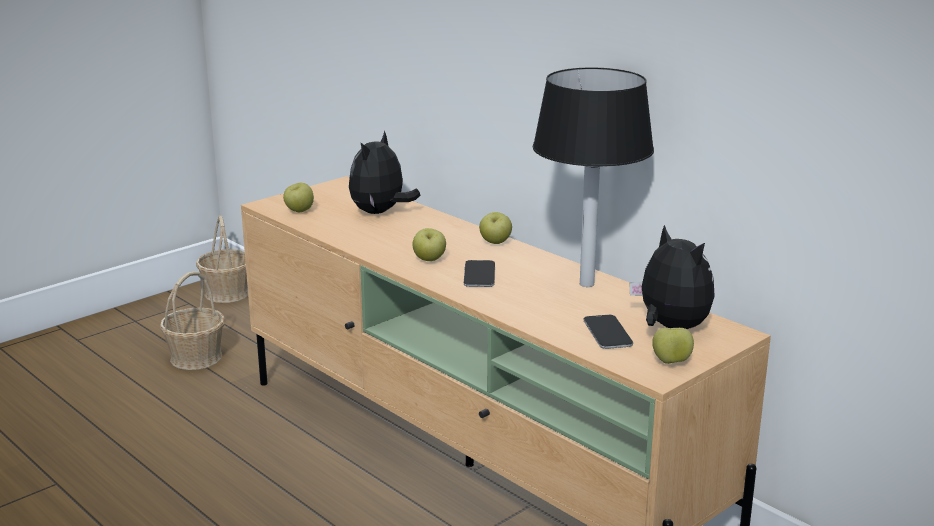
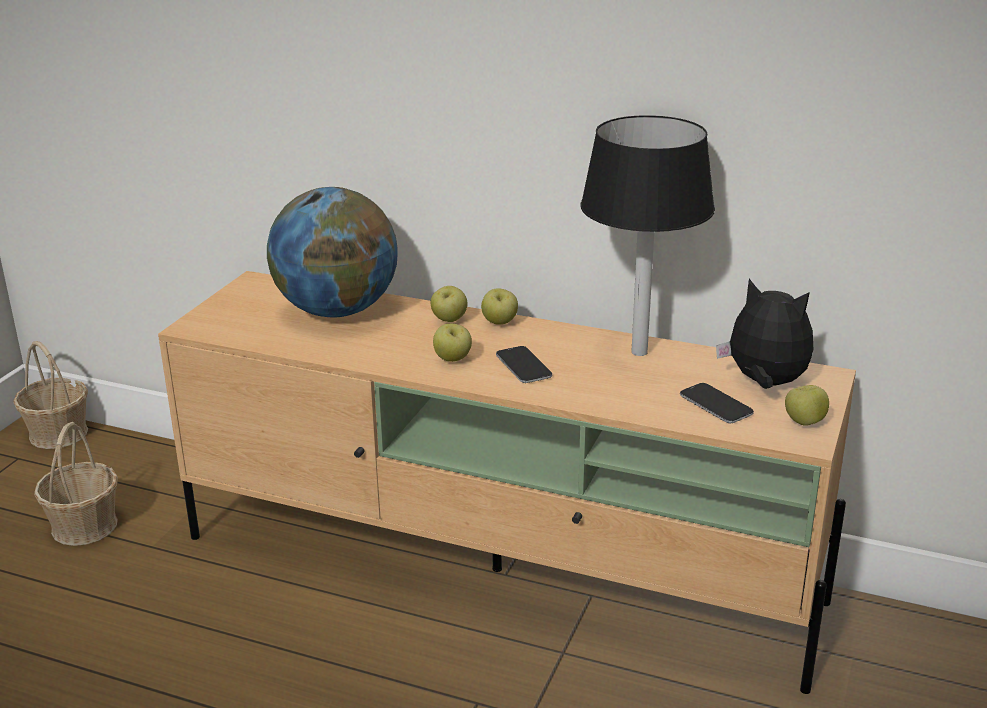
camera: 25 degrees left, 5 degrees up
apple [283,183,314,212] -> apple moved to [431,286,467,322]
plush toy [349,131,421,214] -> globe [267,187,398,318]

